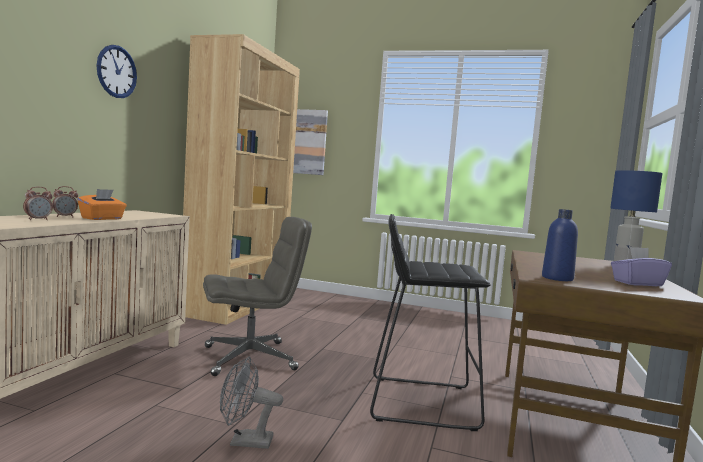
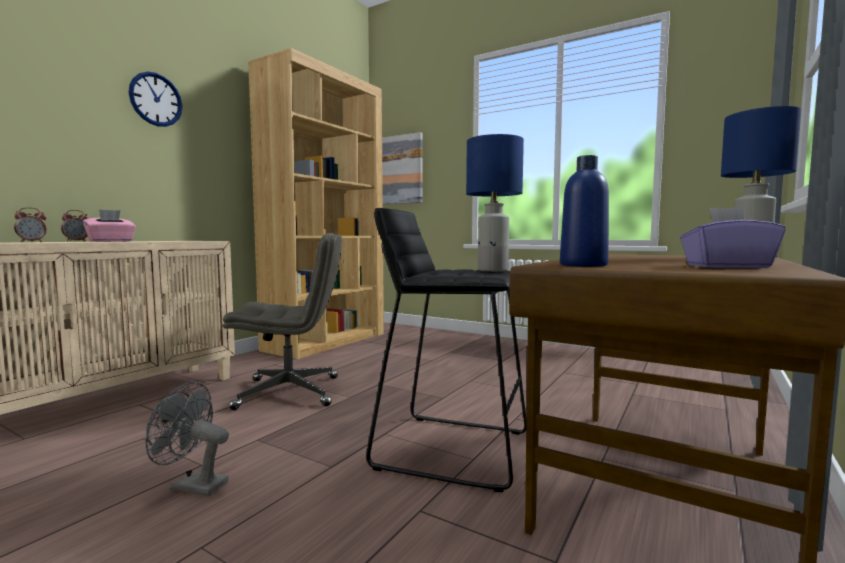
camera: 15 degrees right, 0 degrees up
orange tissue box [77,189,127,220] -> pink tissue box [83,209,136,242]
none -> blue table lamp [466,134,524,271]

